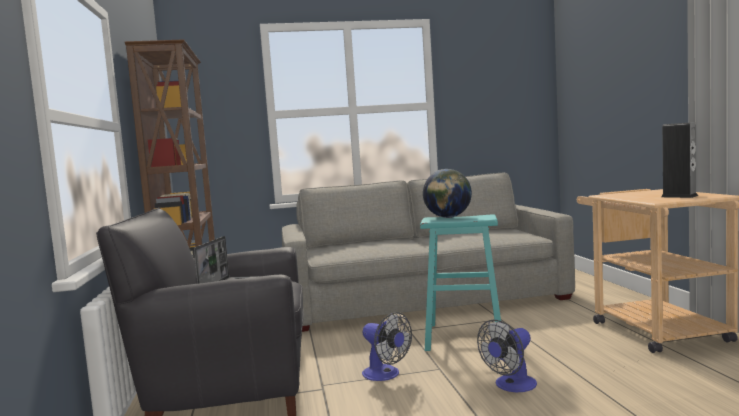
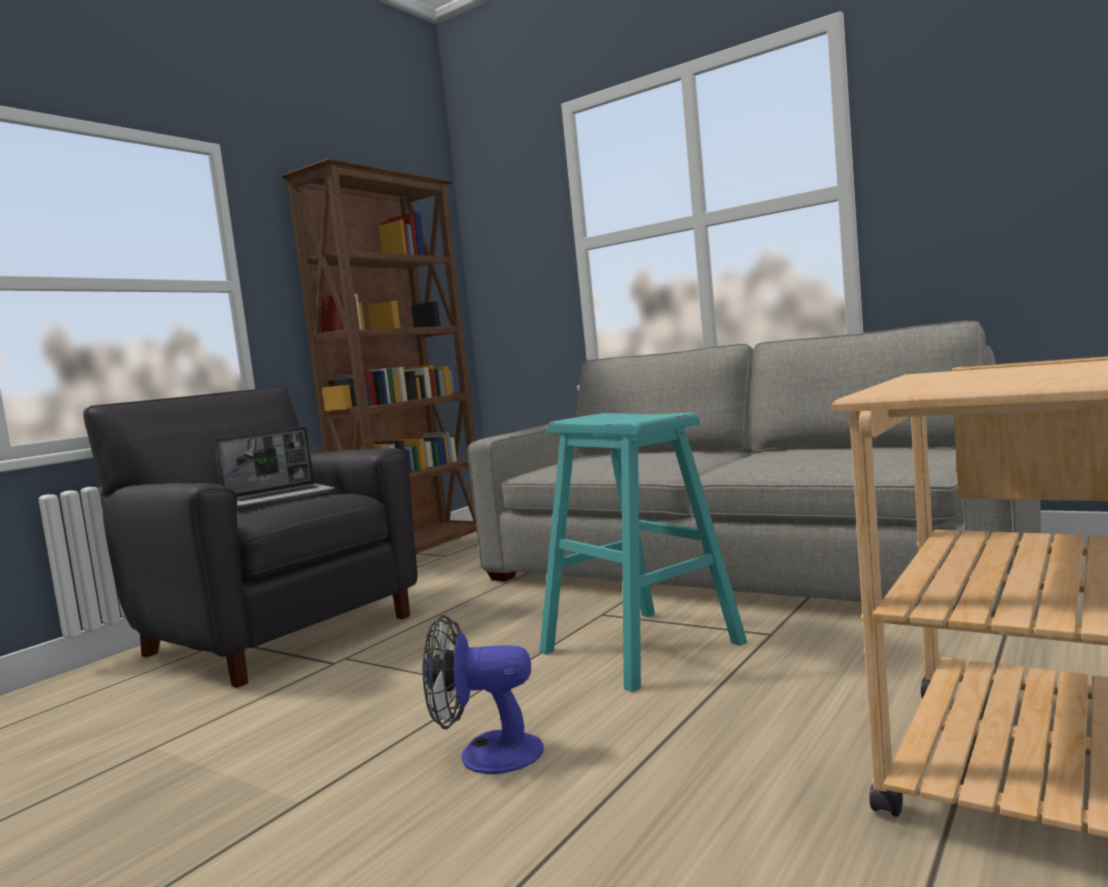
camera: 45 degrees right, 0 degrees up
fan [362,312,412,381] -> none
globe [423,169,472,218] -> none
speaker [661,122,698,198] -> none

